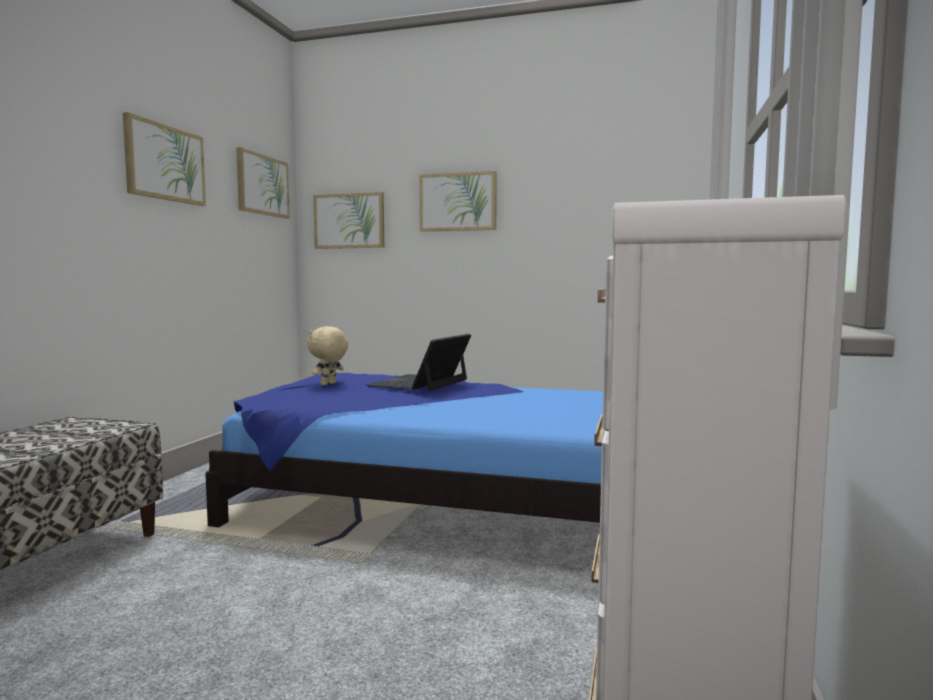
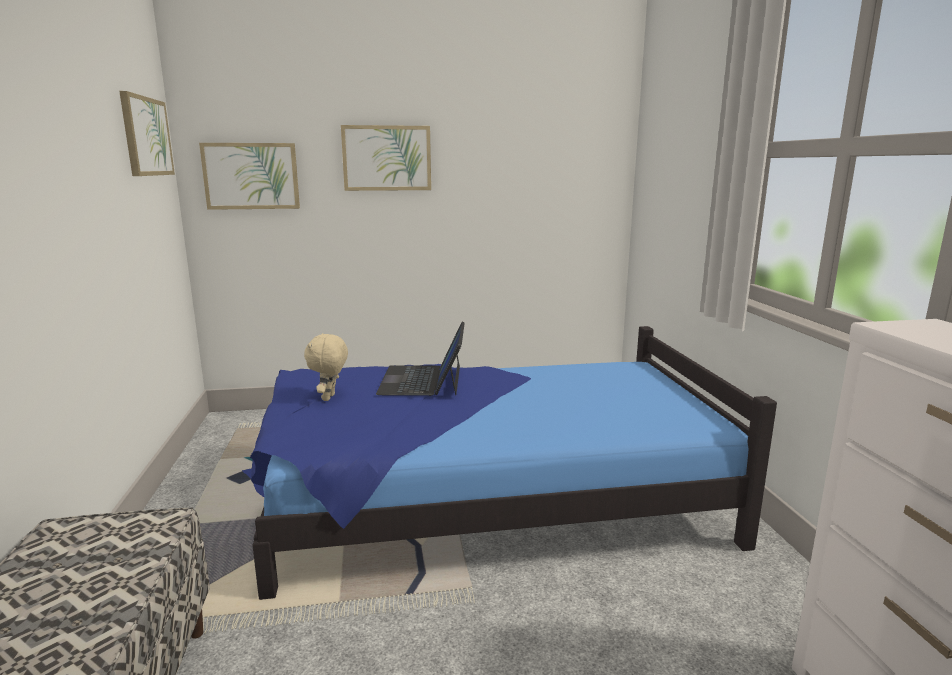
camera: 25 degrees left, 10 degrees up
picture [123,112,206,206] -> none

